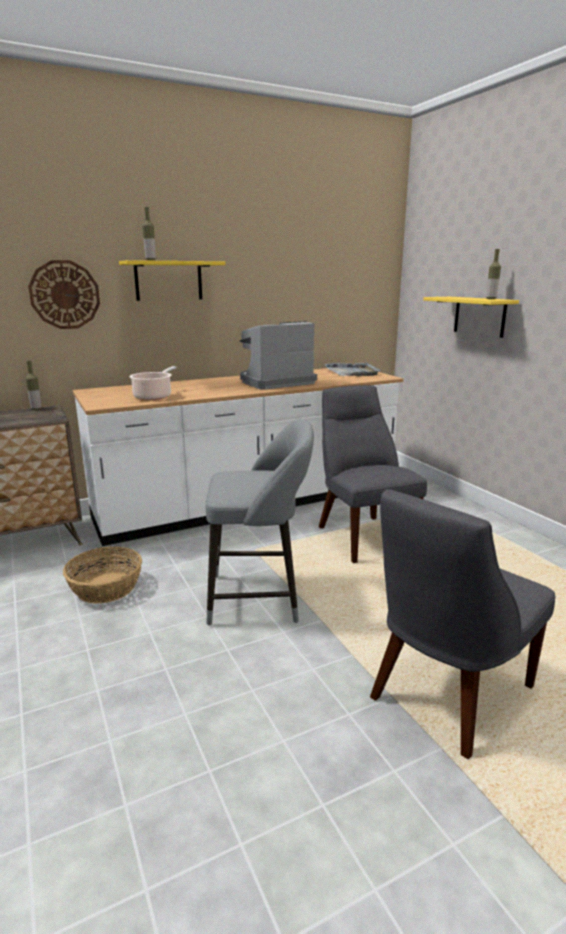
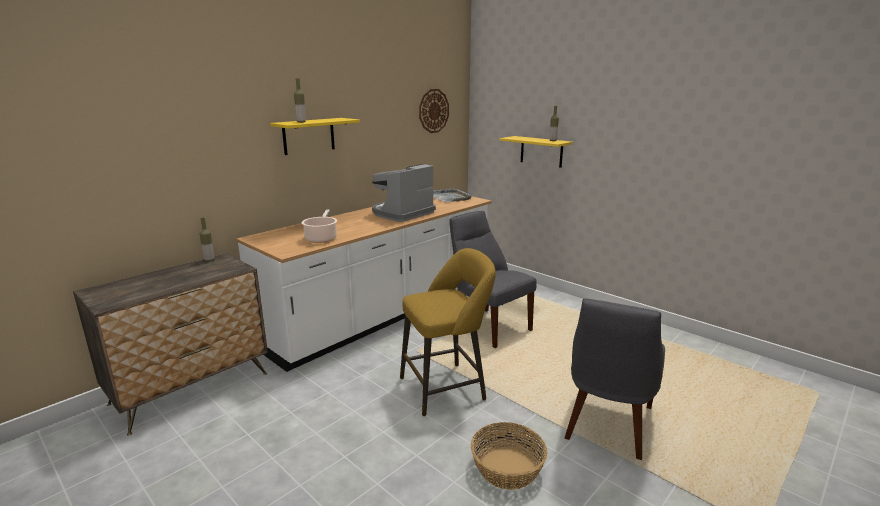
camera: 20 degrees left, 0 degrees up
wall clock [28,260,100,329] -> wall clock moved to [419,89,449,133]
basket [63,547,142,604] -> basket moved to [471,422,547,490]
grey stool [206,419,314,626] -> yellow stool [400,248,496,417]

